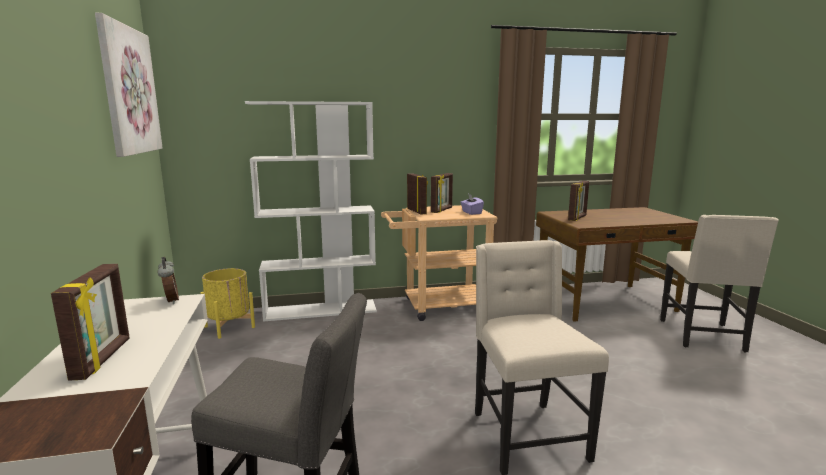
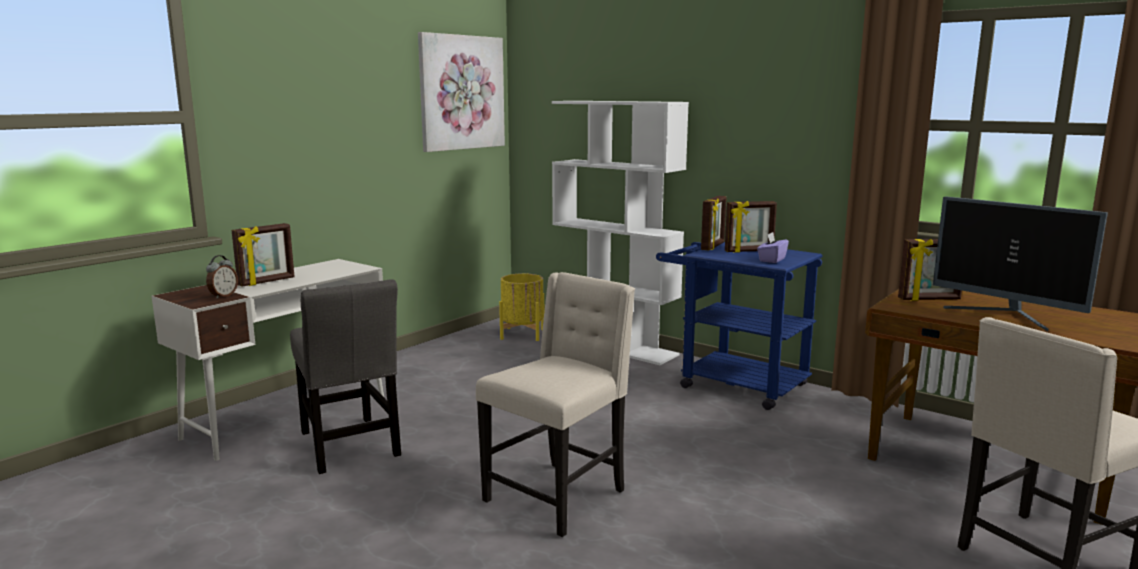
camera: 50 degrees right, 0 degrees up
alarm clock [158,257,179,304] -> alarm clock moved to [206,255,238,299]
beige cart [381,205,498,321] -> blue cart [656,242,822,410]
none -> monitor [933,196,1108,331]

